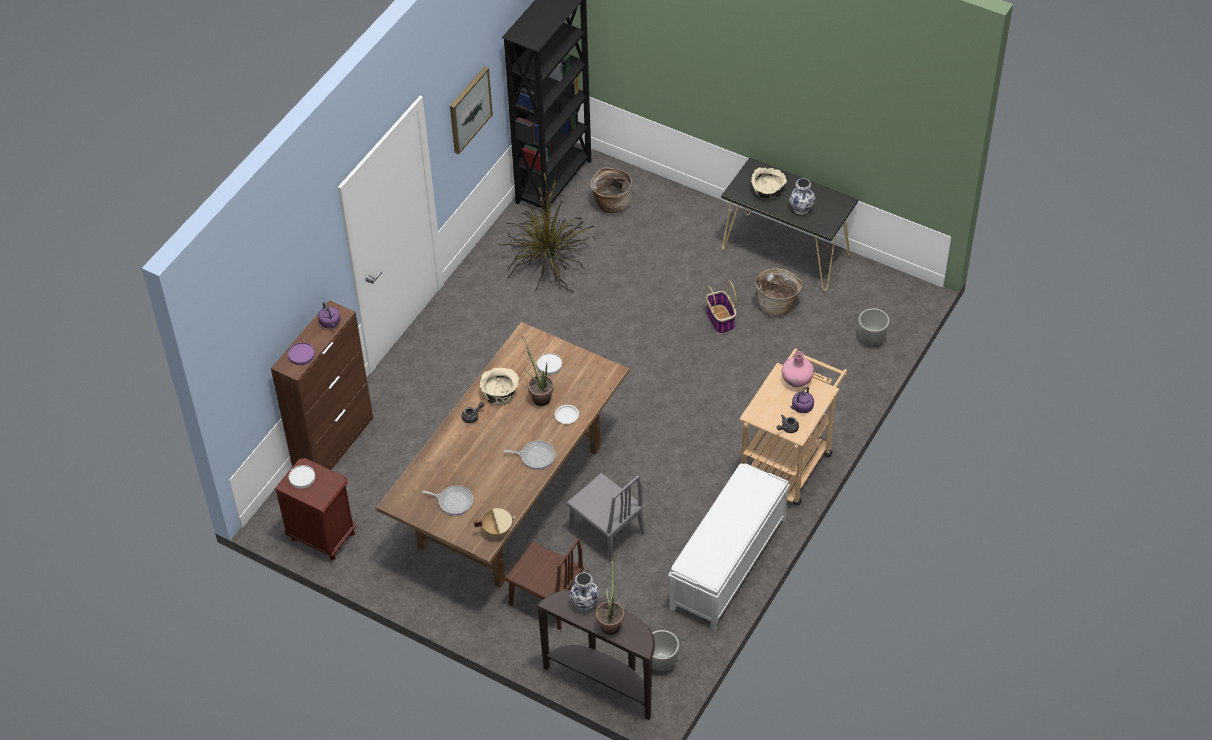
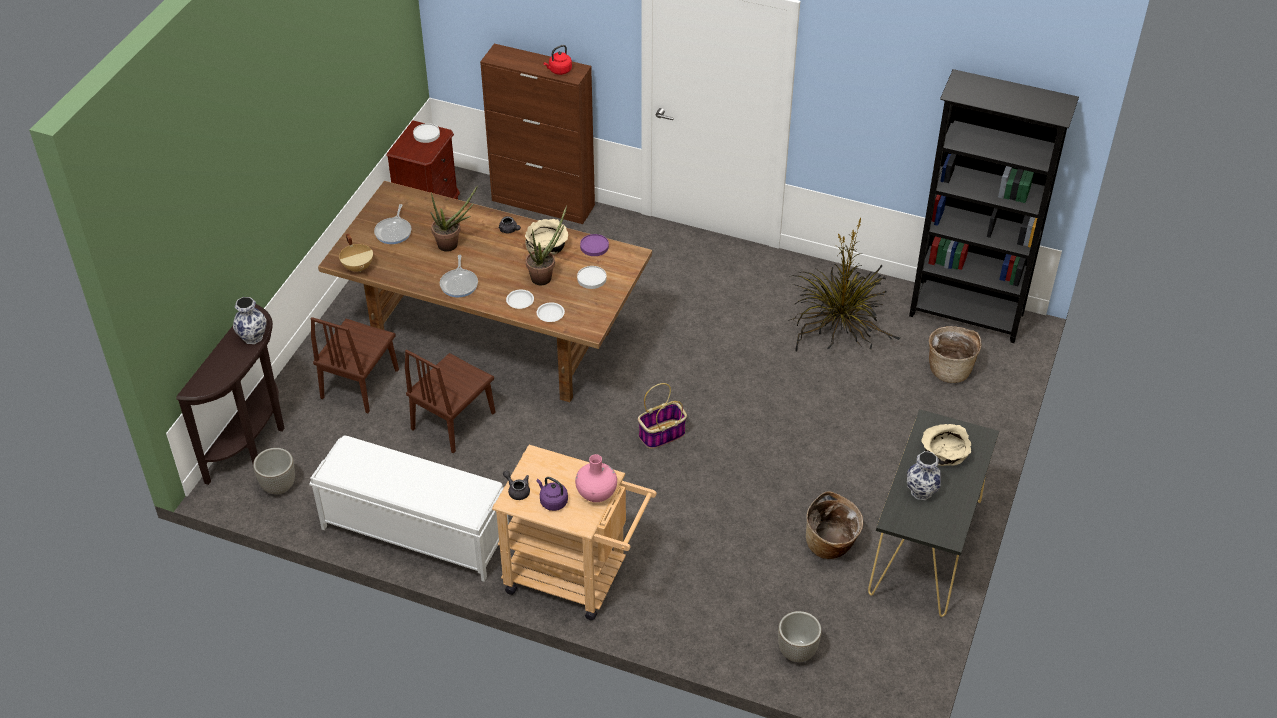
camera: 80 degrees right, 5 degrees down
purple plate [288,342,315,365] -> purple plate moved to [580,234,609,256]
purple kettle [318,302,341,328] -> red kettle [544,45,572,75]
picture [450,67,493,154] -> none
grey chair [566,473,645,562] -> brown chair [405,349,496,453]
potted plant [596,557,624,635] -> potted plant moved to [430,185,478,252]
basket [706,281,737,334] -> basket moved to [638,383,687,449]
none -> white plate [537,302,565,322]

